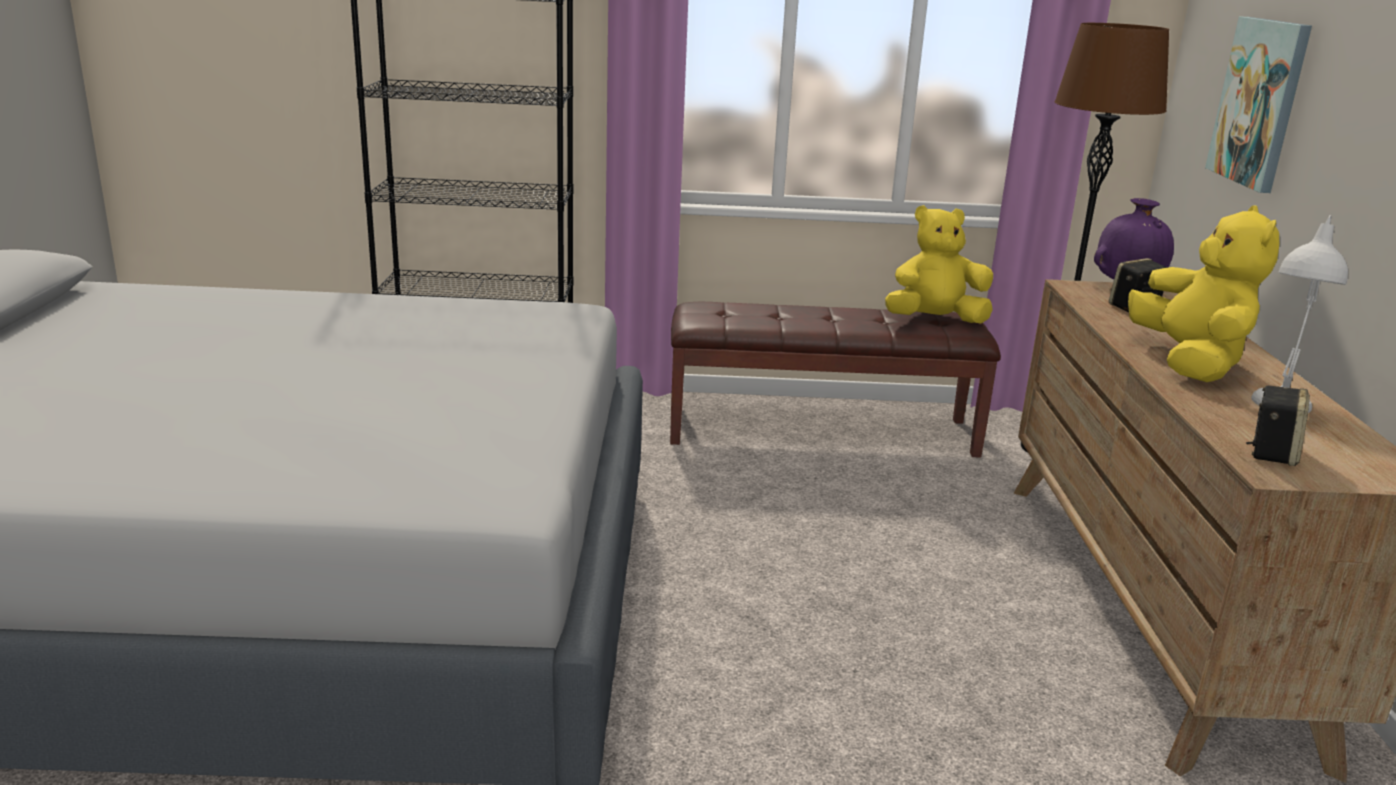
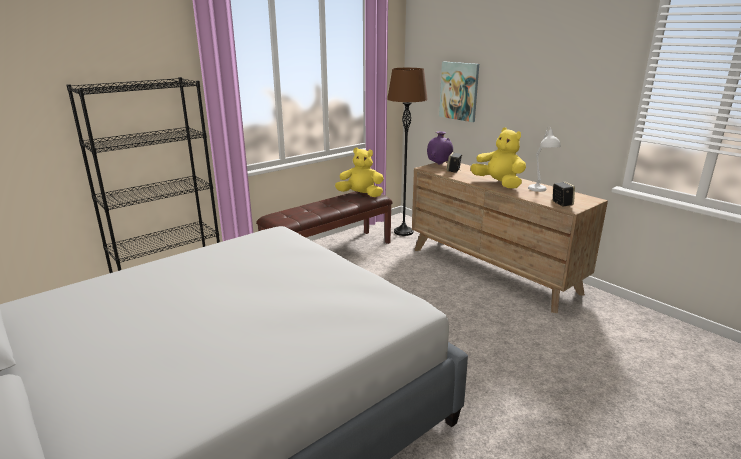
camera: 40 degrees left, 0 degrees up
yellow plush toy [885,205,993,324] -> yellow plush toy turned 60 degrees clockwise [335,148,384,197]

